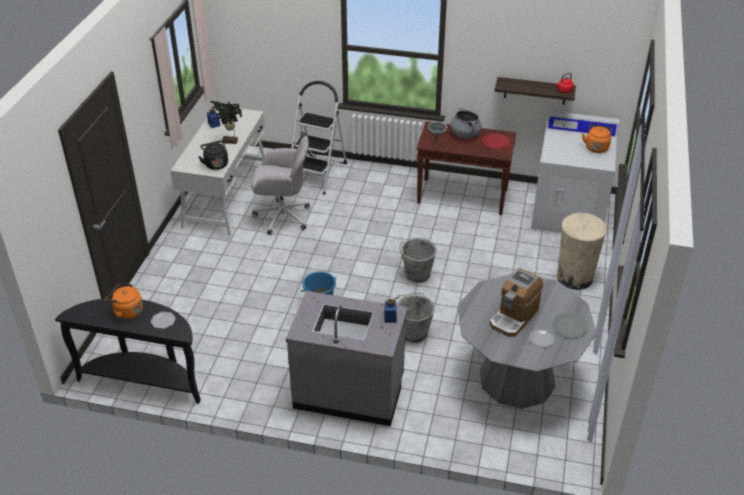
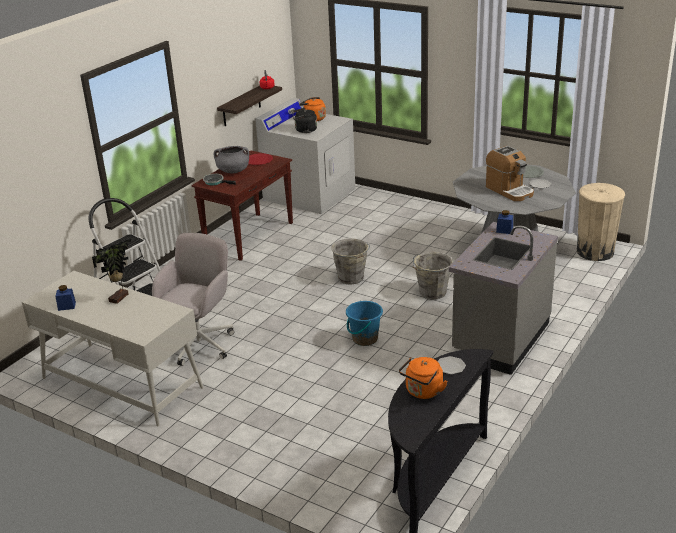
camera: 70 degrees left, 10 degrees down
black kettle [198,140,228,170] -> black kettle moved to [292,108,317,133]
beige trash can [557,213,607,290] -> beige trash can moved to [577,183,625,261]

